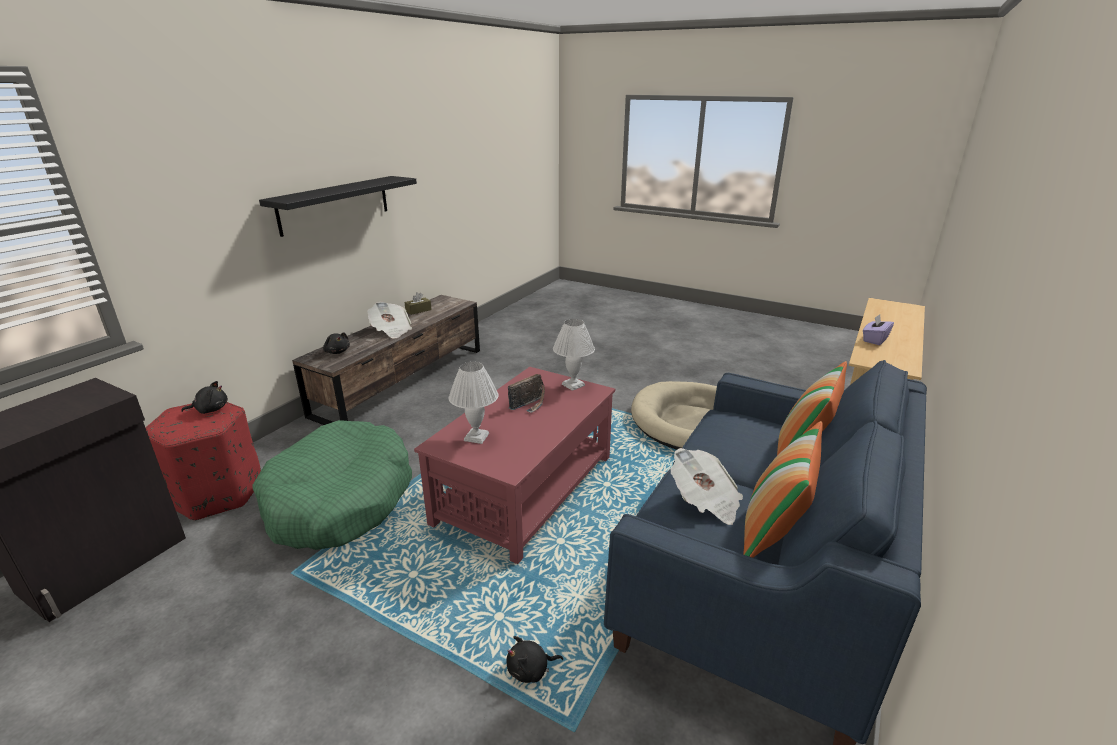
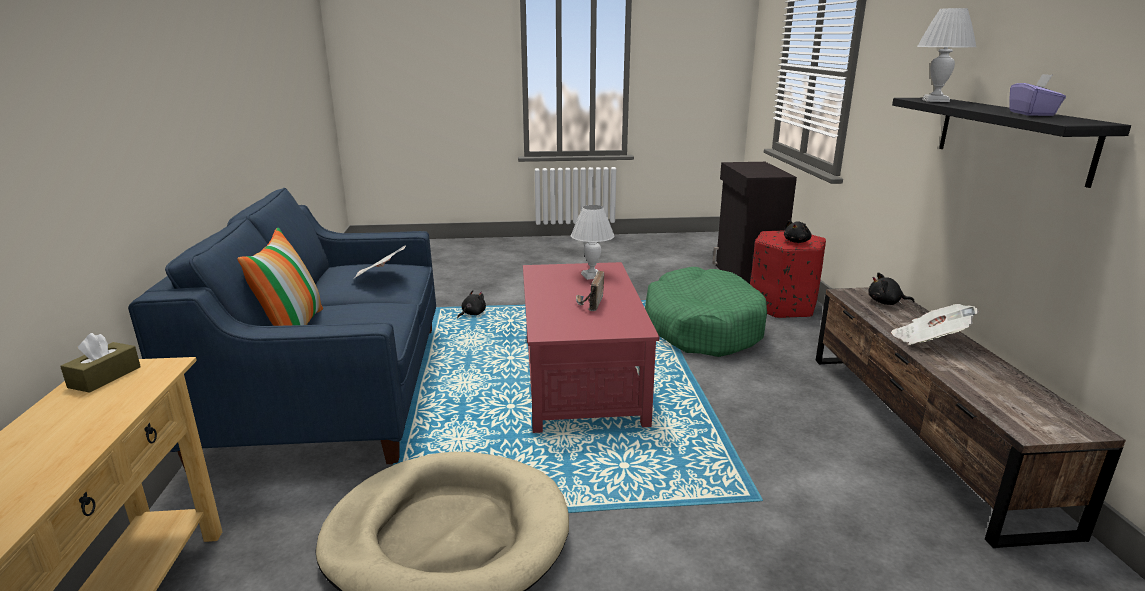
camera: 145 degrees right, 5 degrees down
brown tissue box [404,292,432,315] -> brown tissue box moved to [60,333,141,393]
white table lamp [553,319,595,391] -> white table lamp moved to [917,8,976,102]
pillow [743,421,823,558] -> none
purple tissue box [863,314,894,345] -> purple tissue box moved to [1009,74,1066,116]

